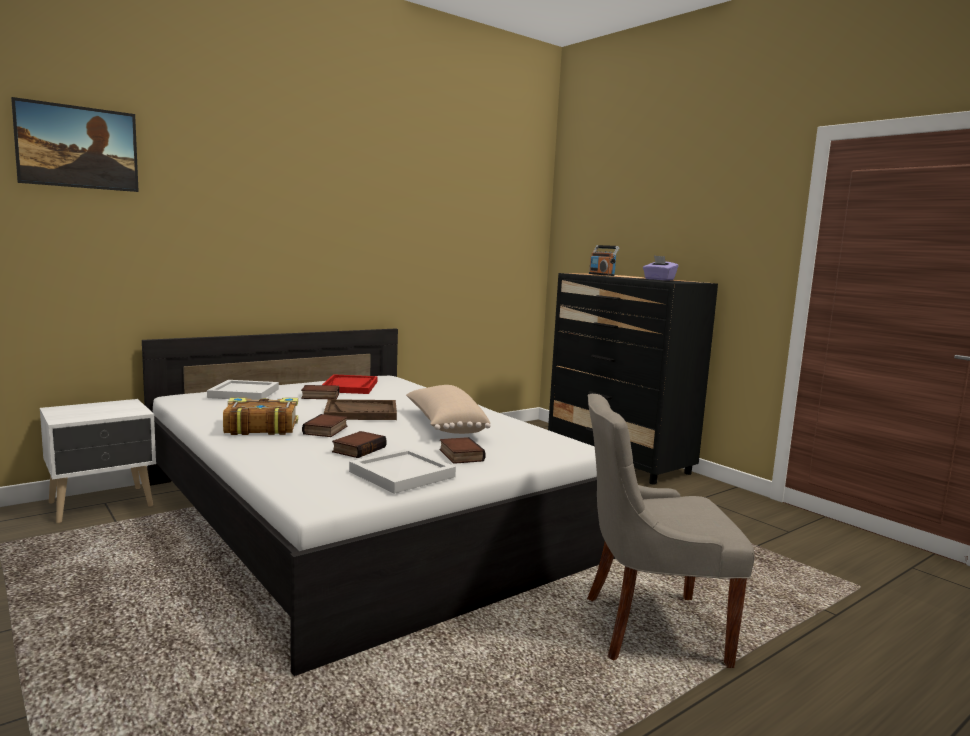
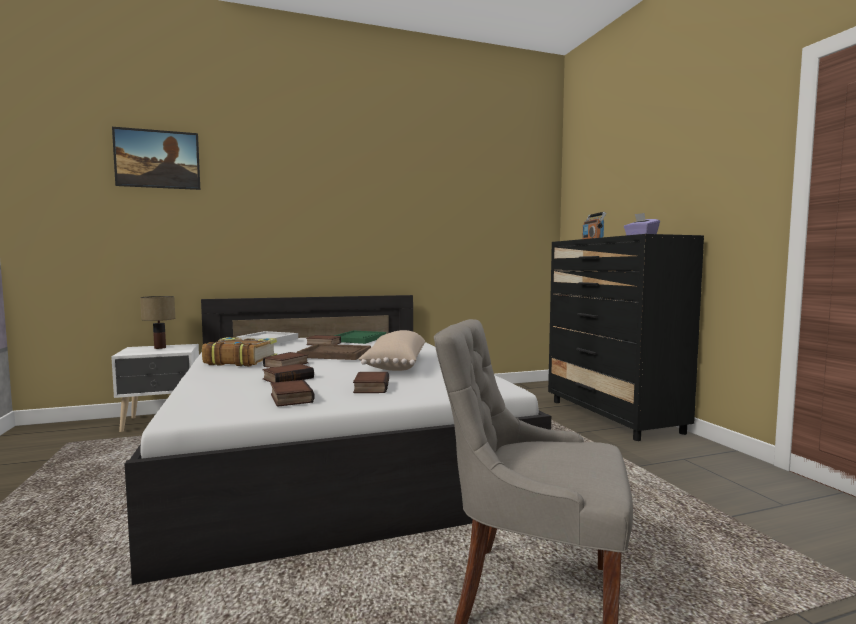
camera: 20 degrees right, 5 degrees down
red tray [322,374,378,394] -> green tray [334,330,386,344]
white tray [349,448,456,494] -> book [271,380,314,407]
none -> table lamp [140,296,175,349]

